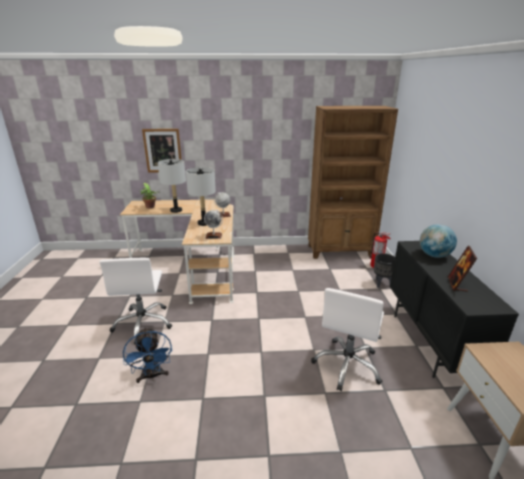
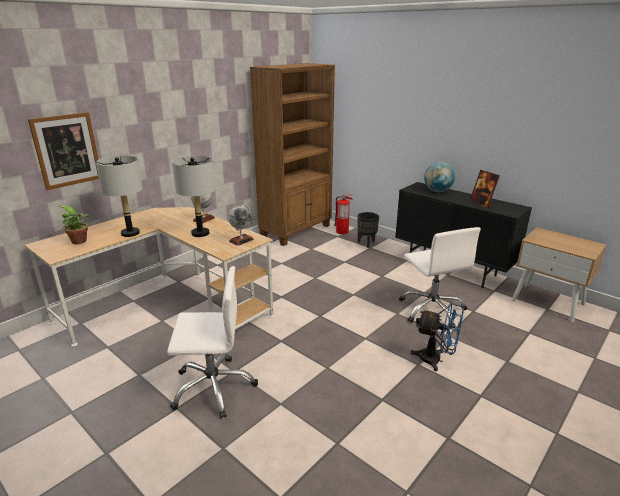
camera: 45 degrees left, 0 degrees up
white office chair [99,258,172,344] -> white office chair turned 45 degrees counterclockwise [167,266,258,419]
blue fan [123,327,172,383] -> blue fan moved to [410,302,464,372]

